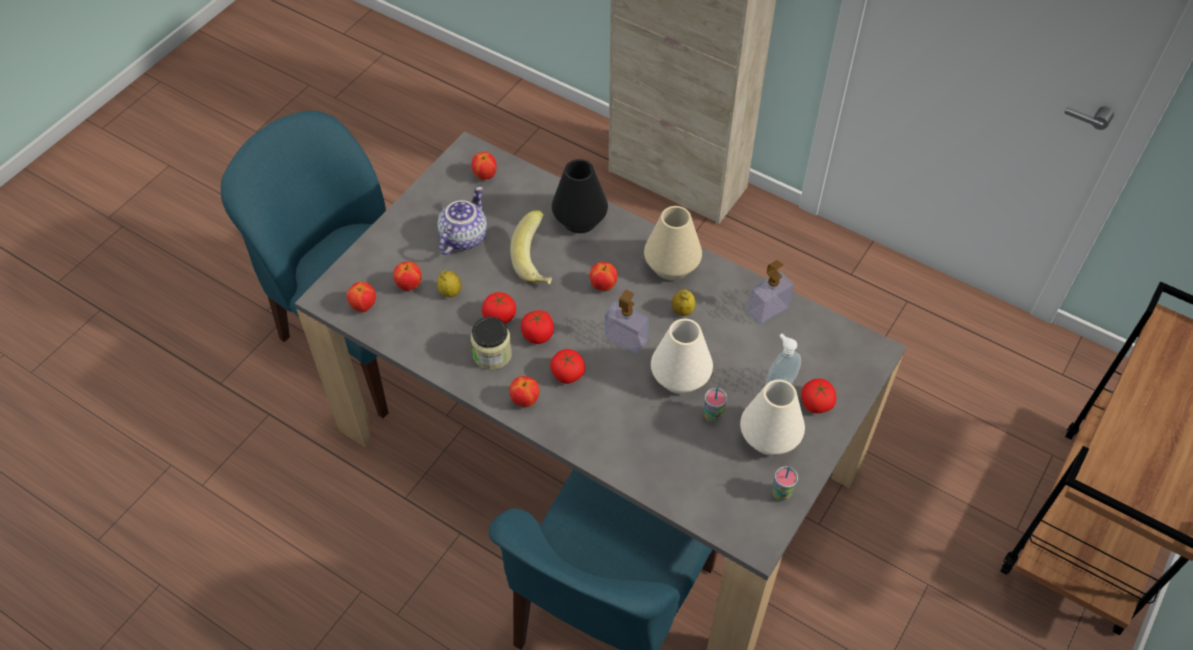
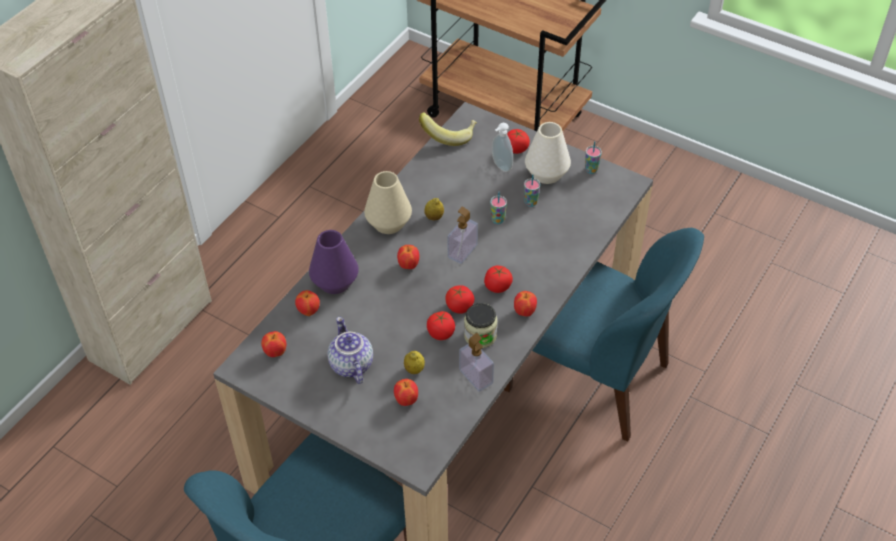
camera: 90 degrees left, 5 degrees down
apple [347,282,376,312] -> apple moved to [295,290,320,316]
teapot [437,186,487,255] -> teapot turned 45 degrees clockwise [328,317,373,384]
banana [510,210,552,284] -> banana moved to [419,112,477,146]
black vase [552,159,608,233] -> purple vase [309,230,359,294]
white vase [651,319,713,394] -> cup [490,192,507,224]
soap dispenser [748,260,794,325] -> soap dispenser moved to [459,333,494,392]

